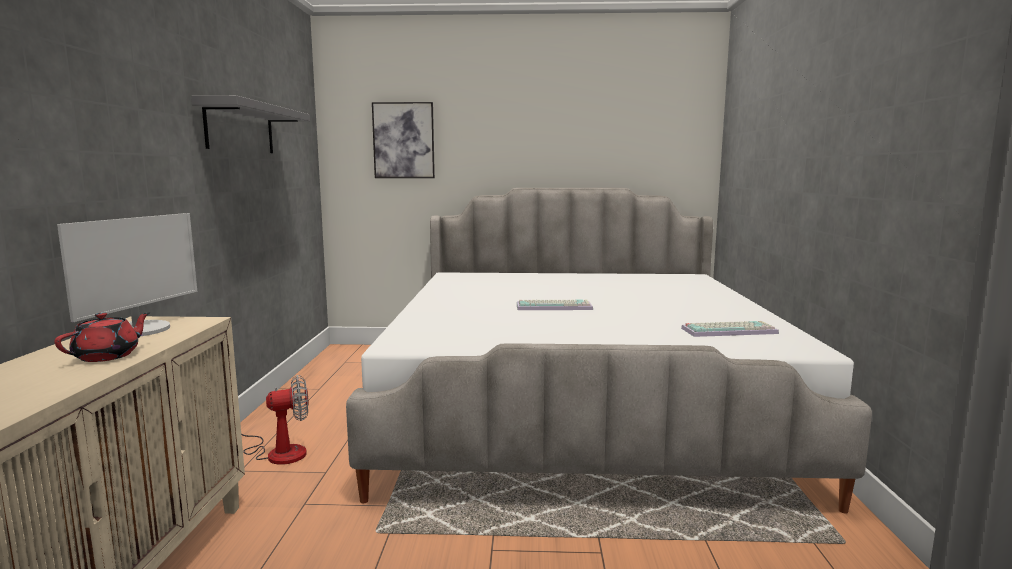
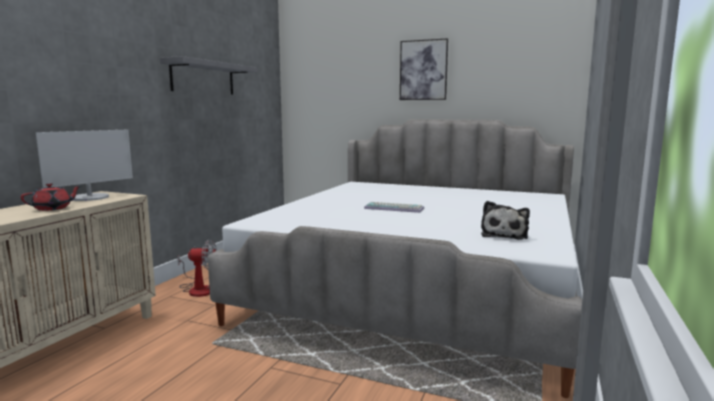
camera: 20 degrees right, 0 degrees up
picture [372,102,435,178] -> picture moved to [400,38,448,100]
keyboard [681,321,779,337] -> plush toy [481,201,530,240]

